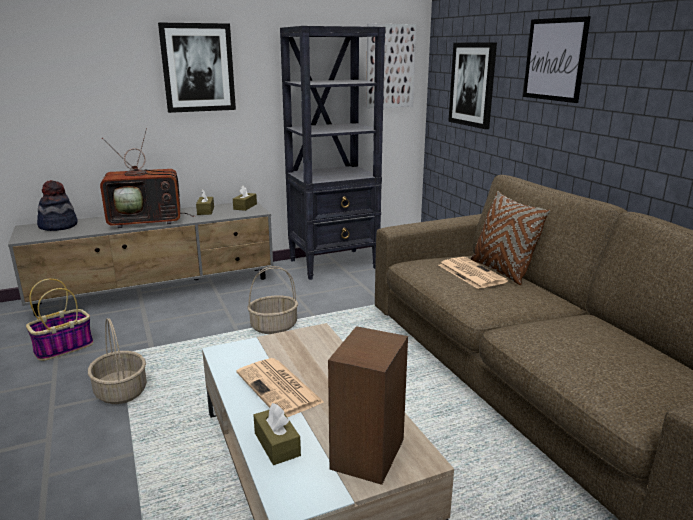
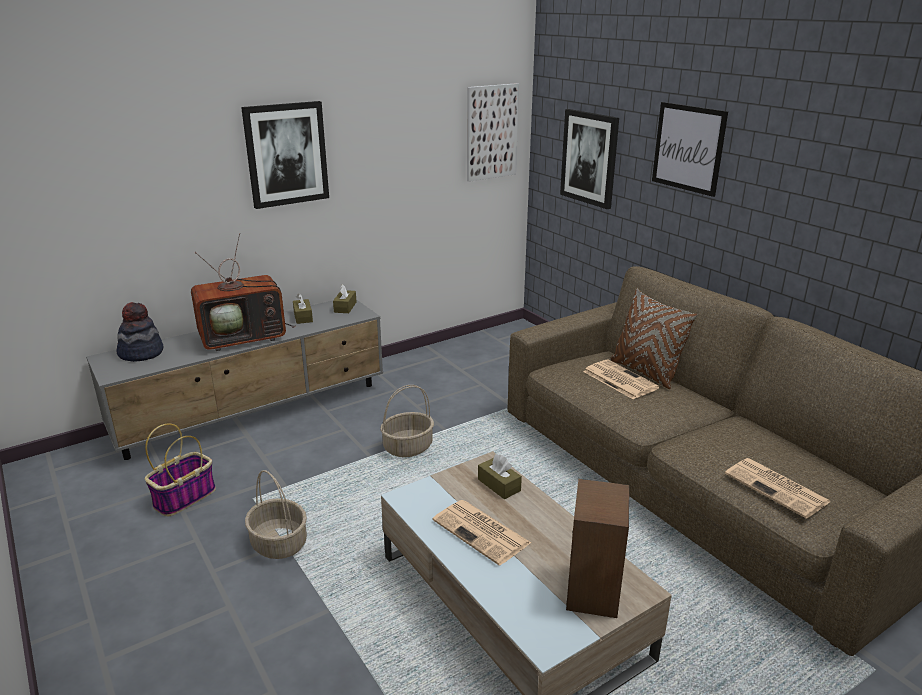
camera: 10 degrees left, 5 degrees up
brown tissue box [253,403,301,465] -> brown tissue box moved to [478,454,522,499]
black bookcase [280,26,385,280] -> none
none -> newspaper [725,458,831,519]

